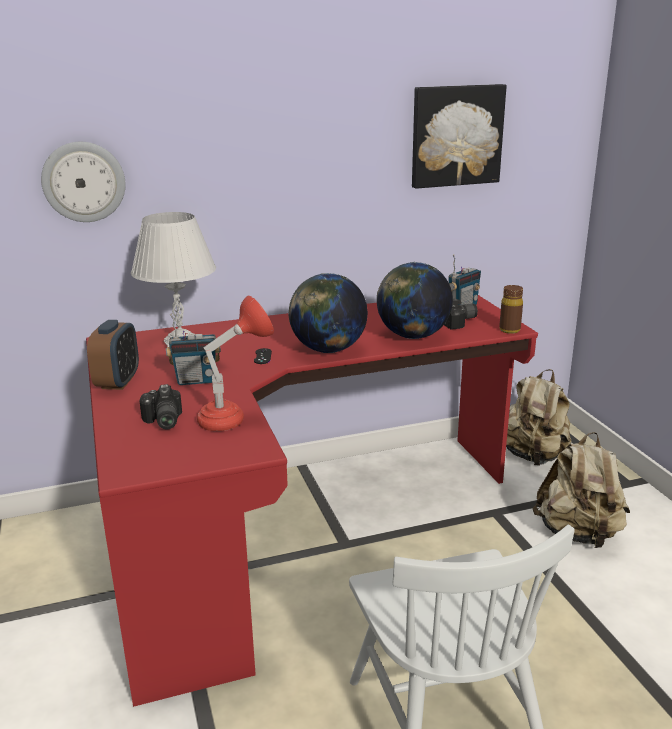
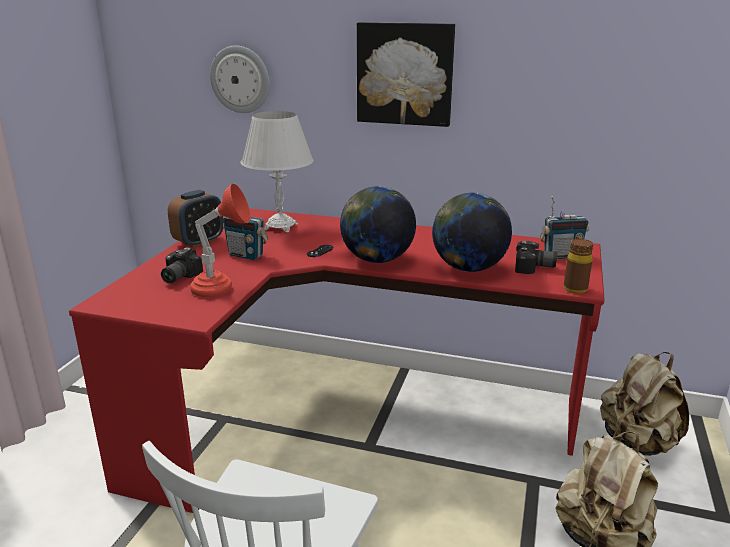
camera: 35 degrees right, 0 degrees up
picture [412,84,507,189] -> picture moved to [357,22,455,127]

